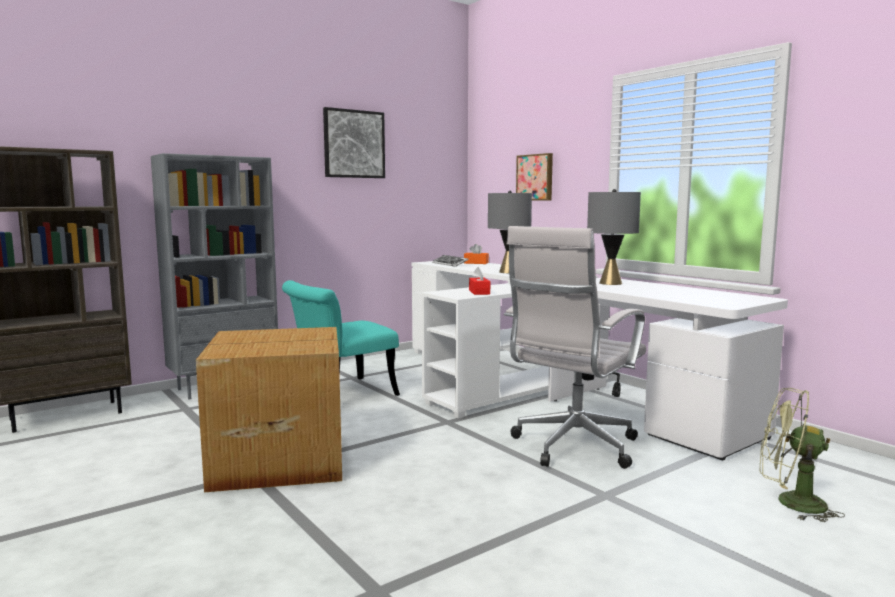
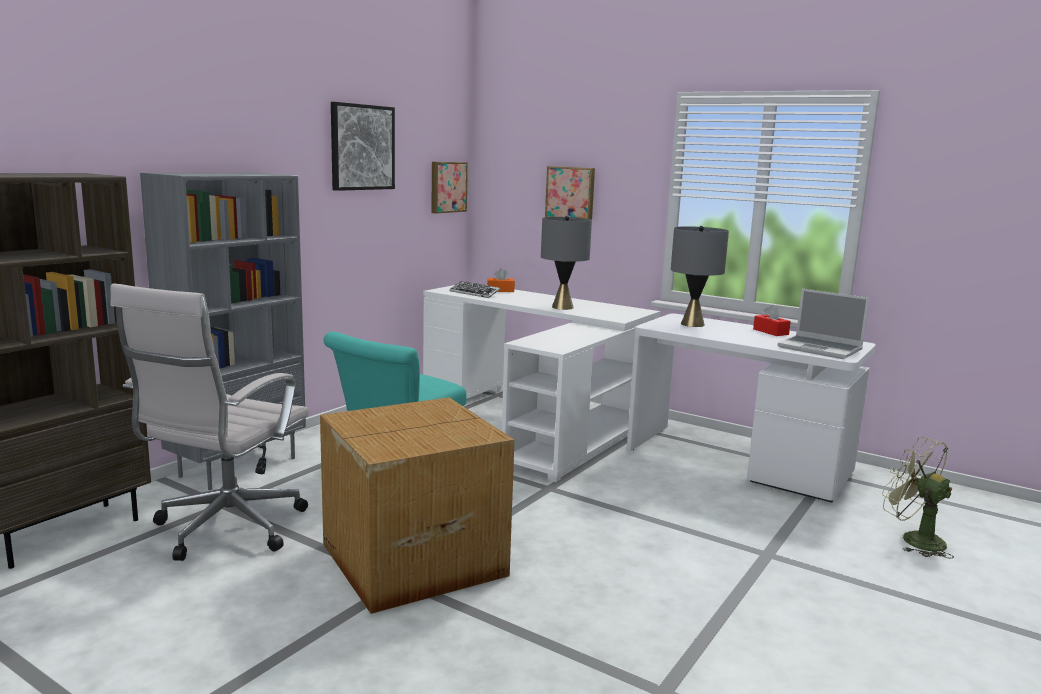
camera: 20 degrees left, 5 degrees up
red tissue box [469,267,490,295] -> red tissue box moved to [753,305,791,336]
white office chair [504,226,646,469] -> white office chair moved to [110,284,309,561]
green fan [760,388,845,522] -> green fan turned 45 degrees clockwise [882,437,954,559]
none -> picture [431,162,468,214]
none -> laptop [778,289,869,359]

